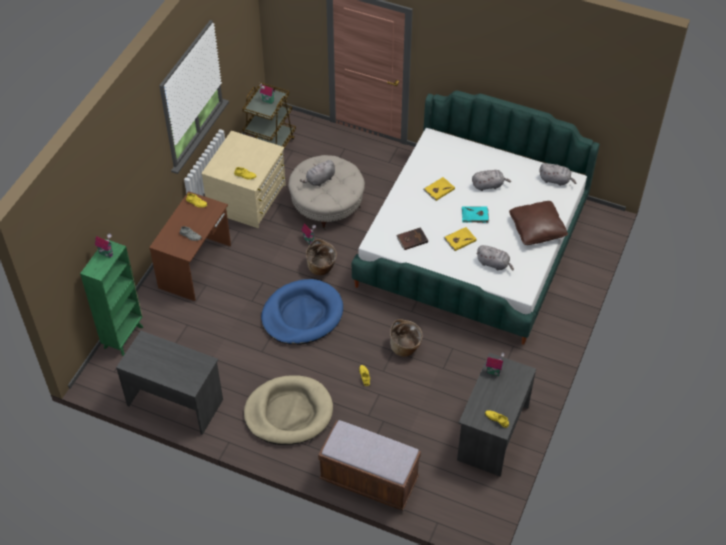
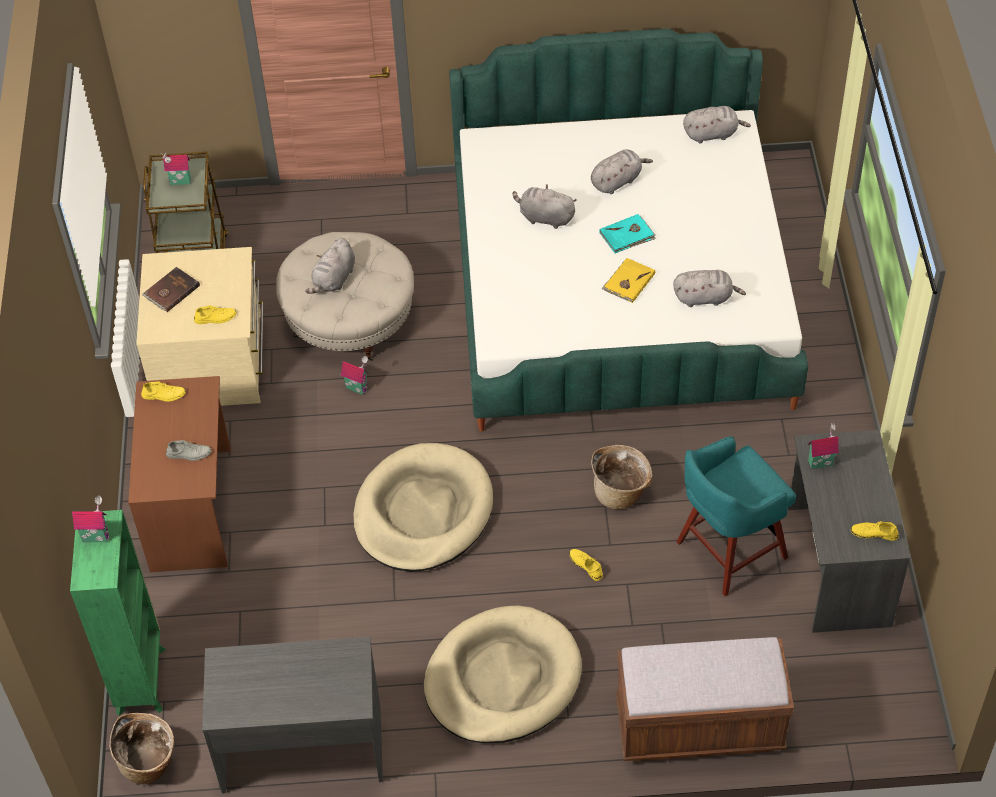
camera: 25 degrees left, 0 degrees up
blue dog bed [261,279,343,345] -> beige dog bed [353,443,493,572]
basket [306,239,337,276] -> basket moved to [109,713,174,784]
brown book [396,227,428,250] -> brown book moved to [142,267,200,312]
yellow book [423,177,455,201] -> grey plush toy [513,184,577,229]
brown pillow [509,201,568,245] -> none
none -> turquoise stool [677,436,796,596]

